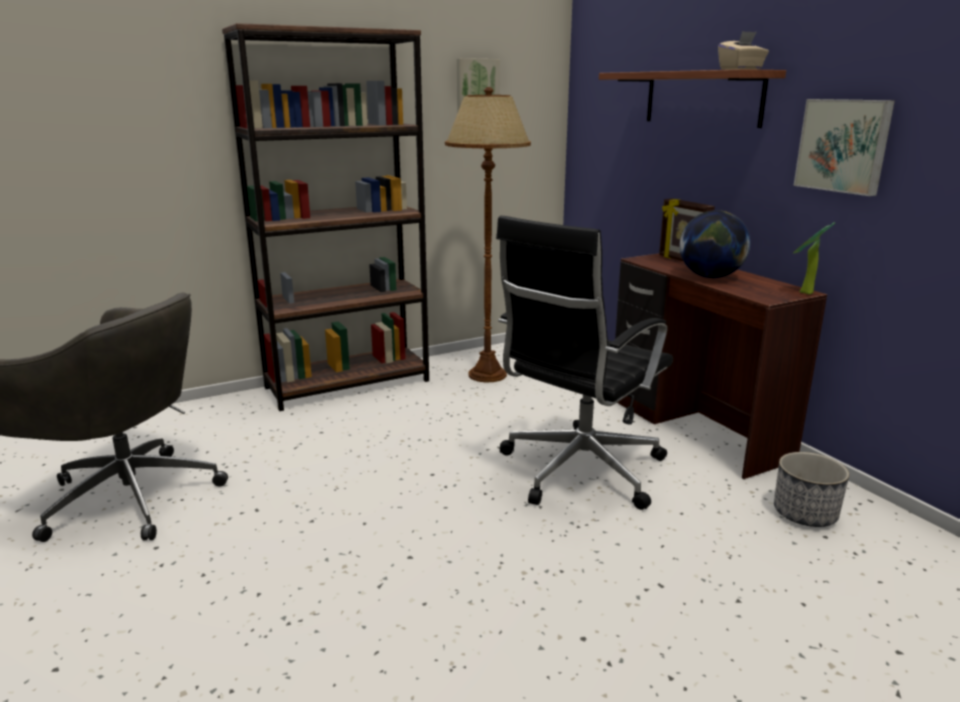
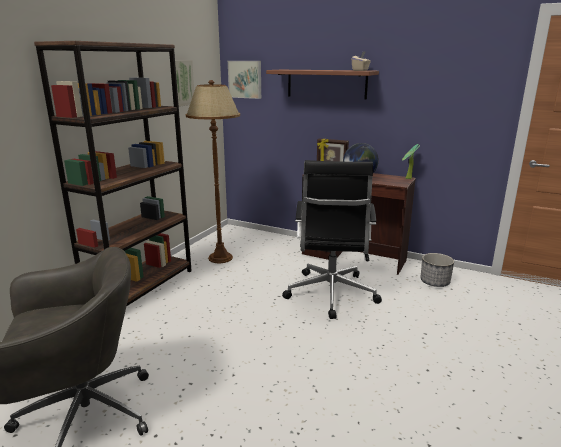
camera: 35 degrees left, 0 degrees up
picture [793,99,895,196] -> picture moved to [228,61,261,99]

